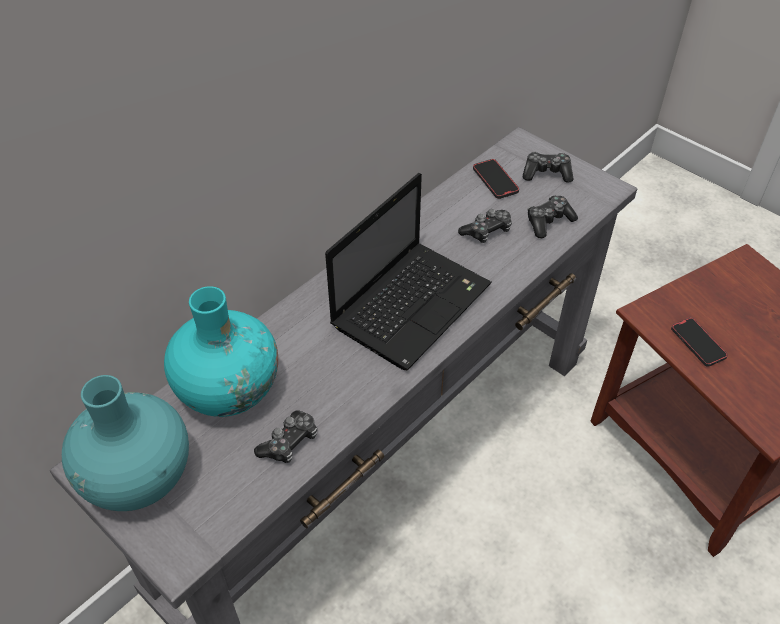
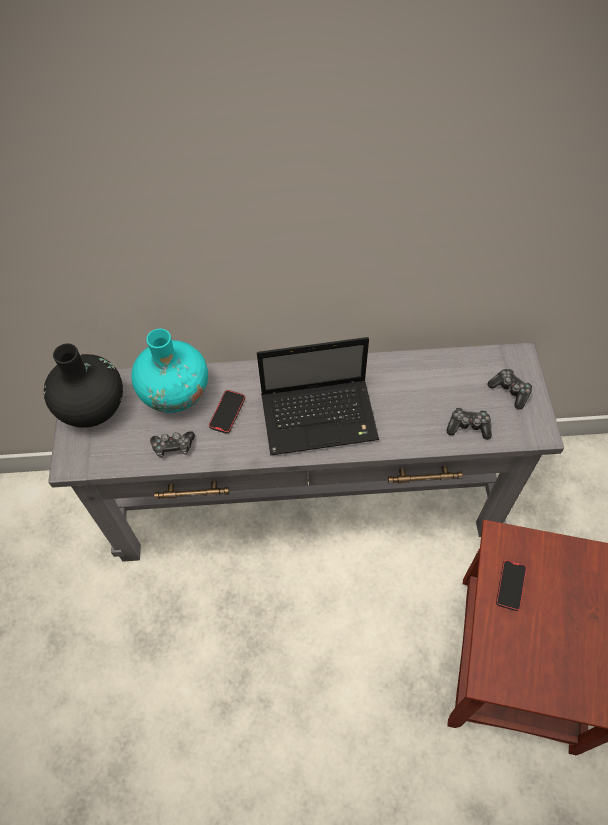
camera: 45 degrees right, 10 degrees up
turquoise vase [62,375,189,511] -> black vase [44,343,123,428]
game controller [458,209,512,243] -> none
phone [473,159,519,199] -> phone moved to [209,390,245,434]

